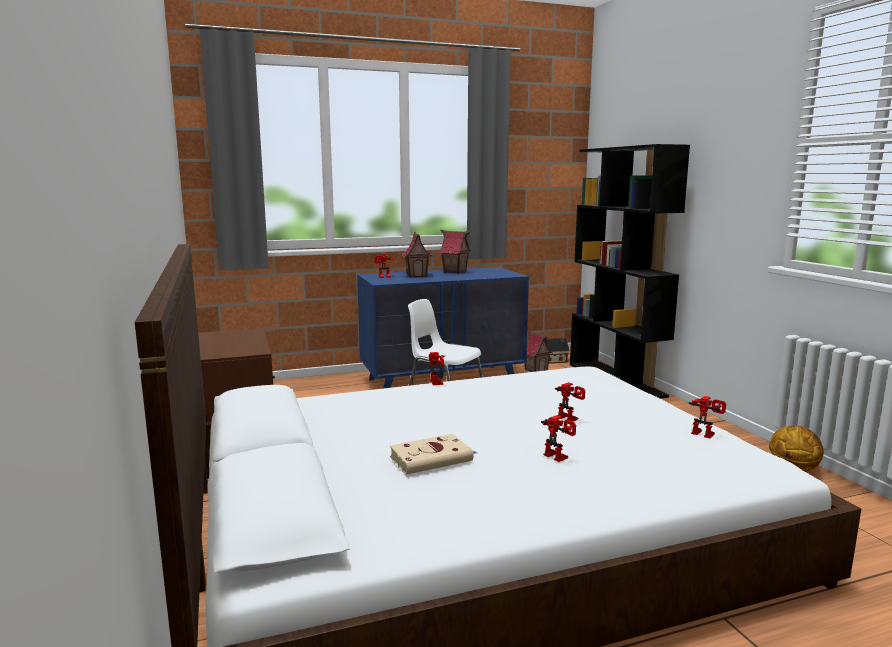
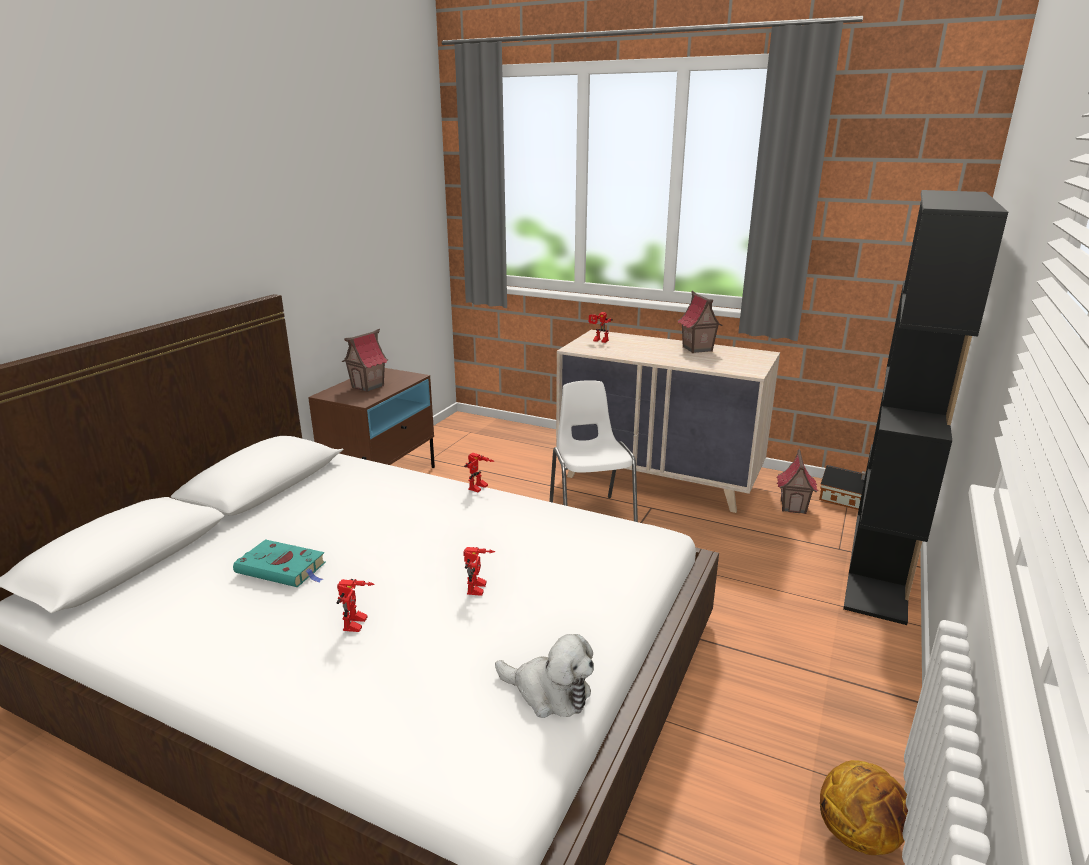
camera: 45 degrees right, 10 degrees up
blue dresser [357,267,529,388] -> beige dresser [556,330,780,513]
beige book [390,434,476,475] -> turquoise book [233,539,326,587]
toy house [402,231,432,278] -> toy house moved to [342,329,388,392]
toy robot [689,396,726,439] -> plush toy [495,634,594,718]

